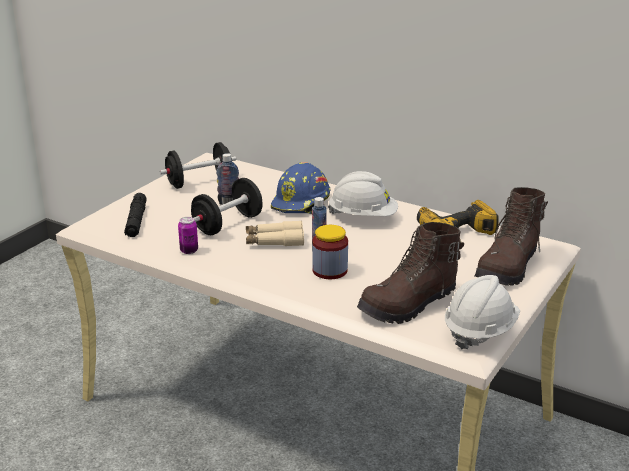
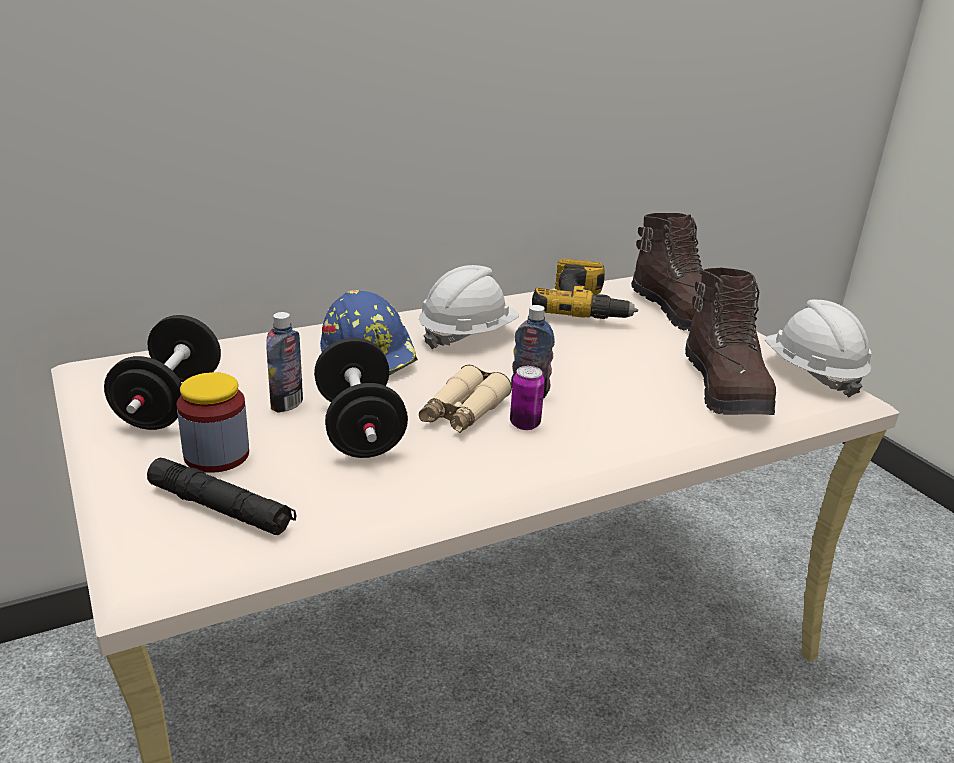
camera: 60 degrees left, 0 degrees up
can [178,217,198,254] -> can moved to [510,366,545,430]
jar [312,225,348,279] -> jar moved to [177,372,249,473]

